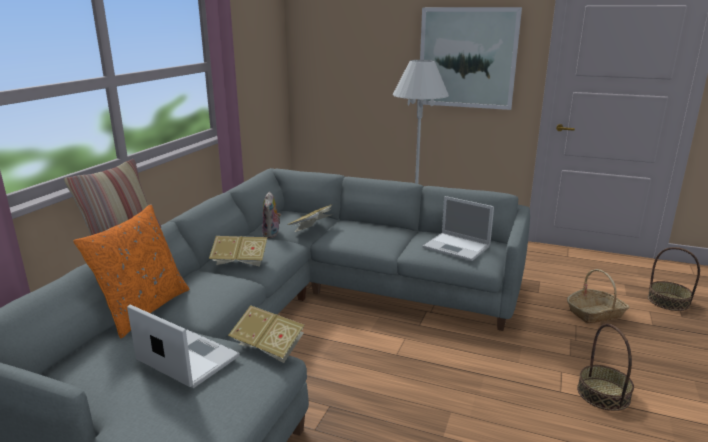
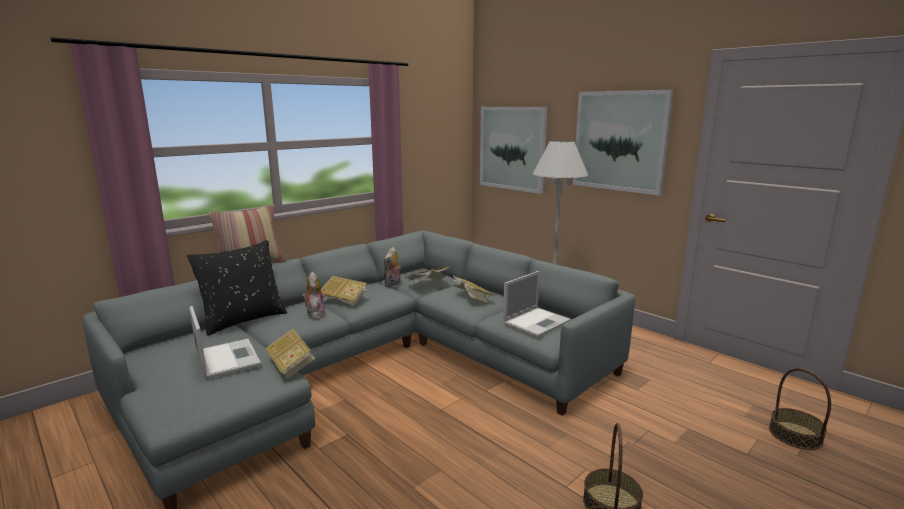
camera: 25 degrees right, 5 degrees down
orange pillow [73,204,190,338] -> black pillow [187,240,287,336]
laptop [423,196,494,261] -> laptop turned 105 degrees counterclockwise [503,271,571,337]
basket [567,269,630,324] -> none
none -> plush toy [302,272,325,319]
none -> book [452,276,495,303]
none -> picture [480,107,547,194]

